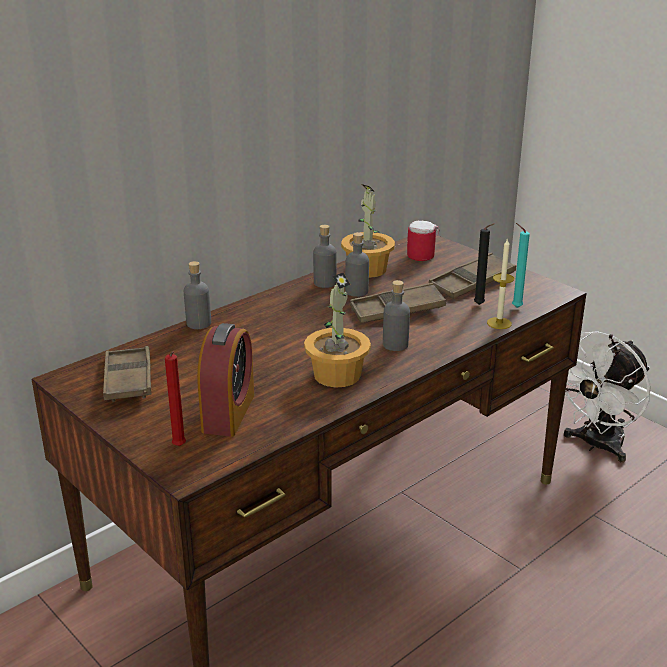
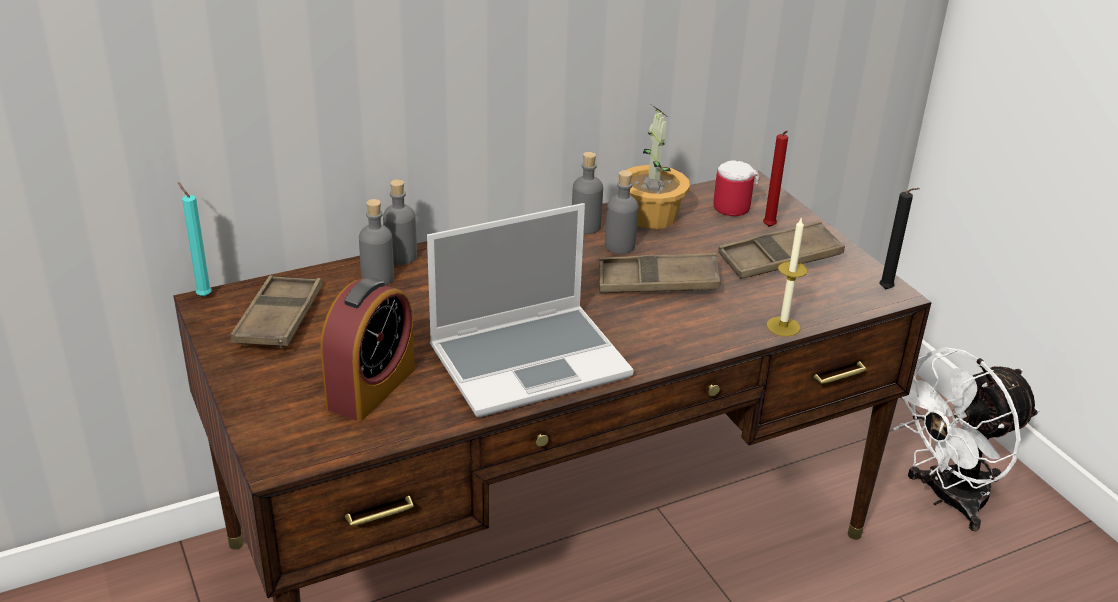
camera: 15 degrees right, 5 degrees up
red candle [165,351,186,446] -> red candle moved to [763,131,788,227]
potted plant [304,272,371,387] -> laptop [427,203,634,417]
grey bottle [383,280,410,351] -> grey bottle moved to [359,199,394,285]
black candle [474,224,494,305] -> black candle moved to [880,188,920,289]
turquoise candle [512,223,530,308] -> turquoise candle moved to [178,182,212,297]

